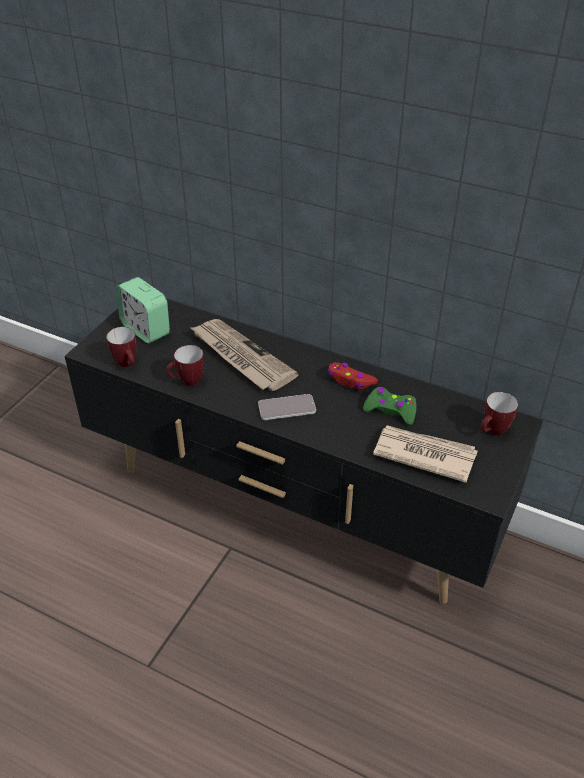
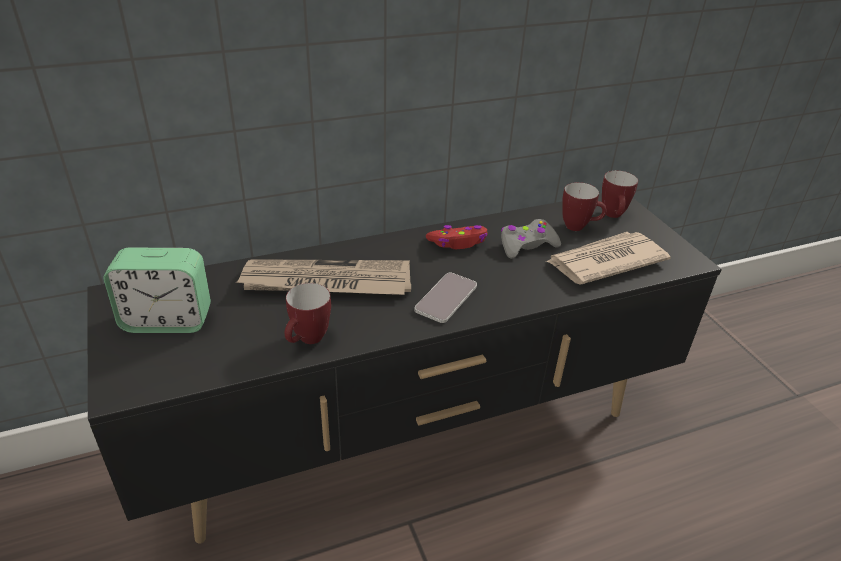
camera: 50 degrees left, 5 degrees down
mug [106,327,136,367] -> mug moved to [562,182,606,231]
green game controller [363,387,416,425] -> grey game controller [501,219,561,259]

